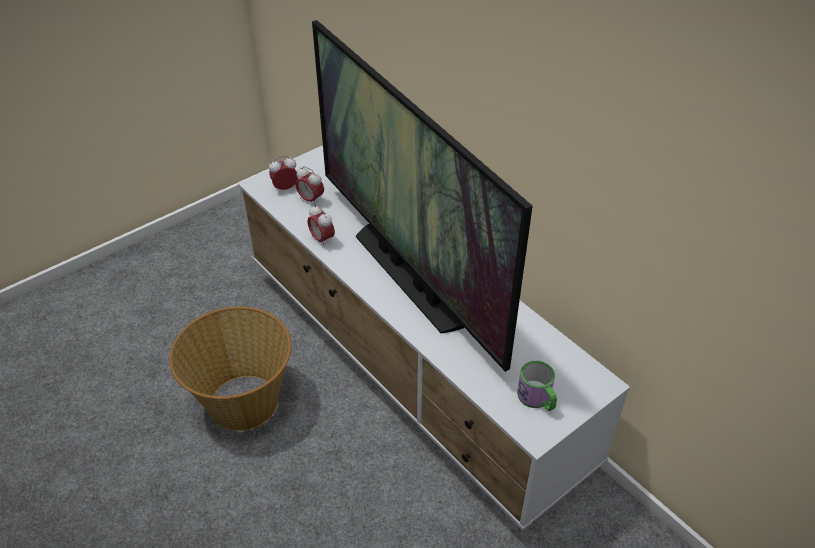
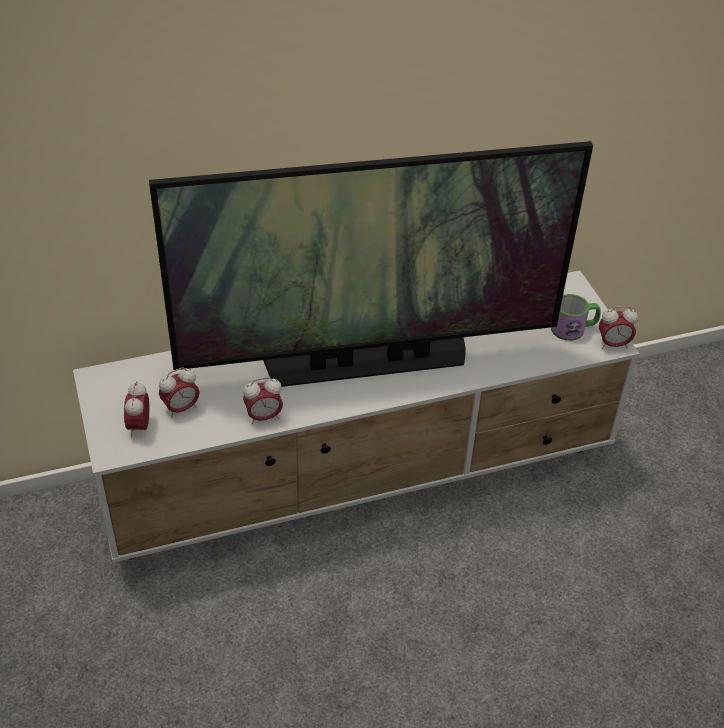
camera: 70 degrees left, 0 degrees up
basket [169,306,291,431] -> none
none -> alarm clock [599,306,638,349]

